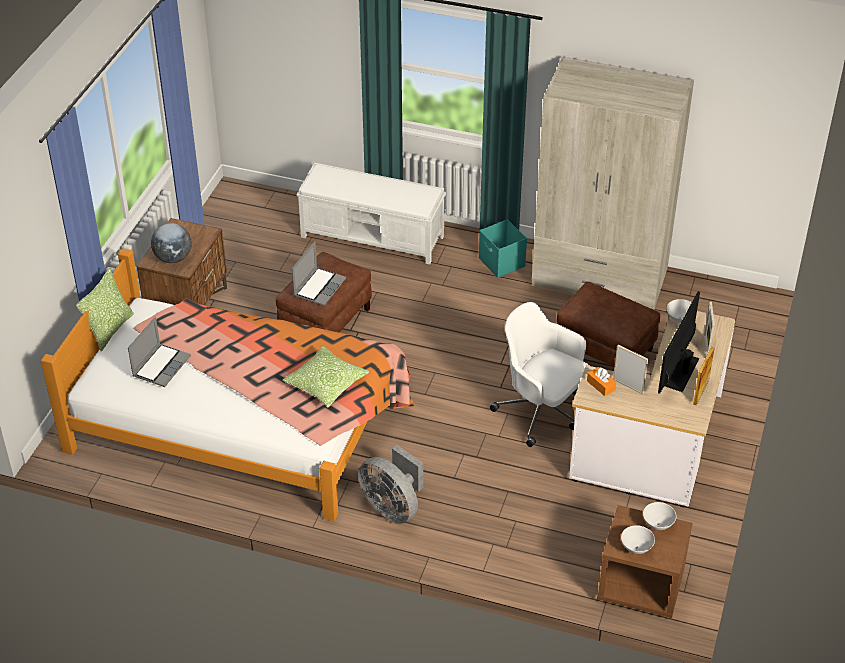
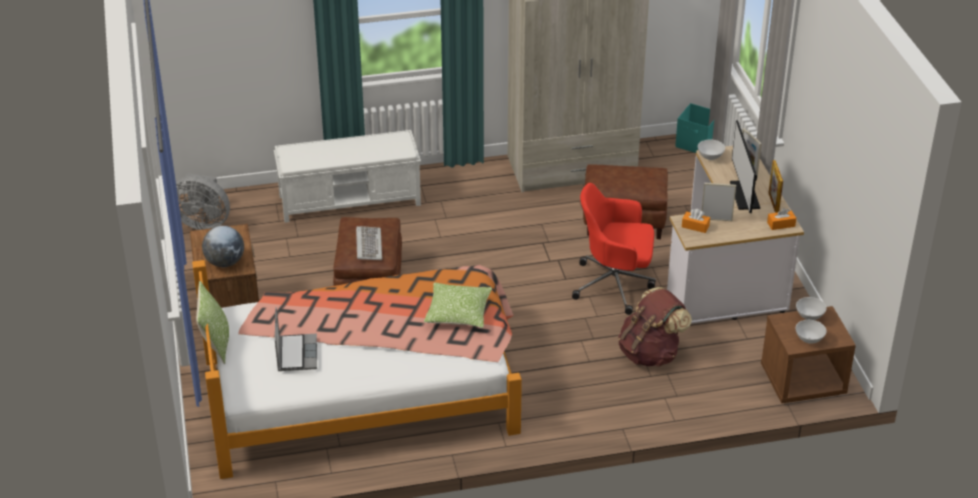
camera: 30 degrees left, 5 degrees down
laptop [292,241,346,306] -> keyboard [356,226,382,260]
grey fan [358,445,423,524] -> grey fan moved to [176,173,230,230]
turquoise storage box [479,219,527,277] -> turquoise storage box moved to [675,103,714,153]
white office chair [490,302,590,447] -> red office chair [572,183,656,315]
none -> brown backpack [618,287,692,367]
none -> orange tissue box [767,208,796,230]

